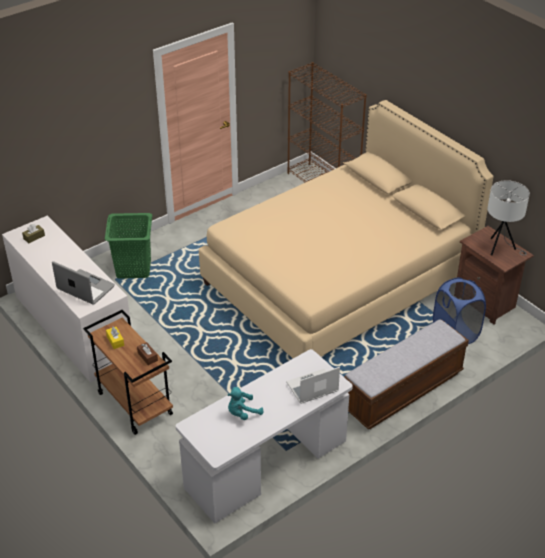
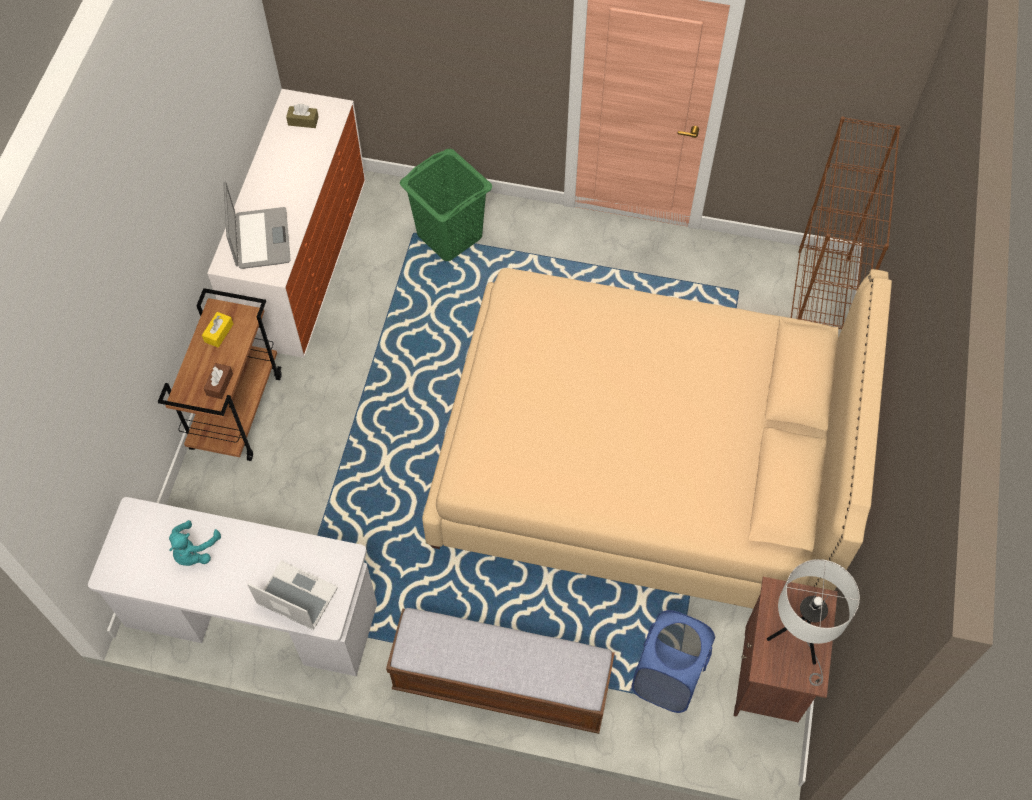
camera: 50 degrees right, 20 degrees up
turquoise plush toy [228,387,264,420] -> turquoise plush toy turned 90 degrees counterclockwise [169,520,221,566]

